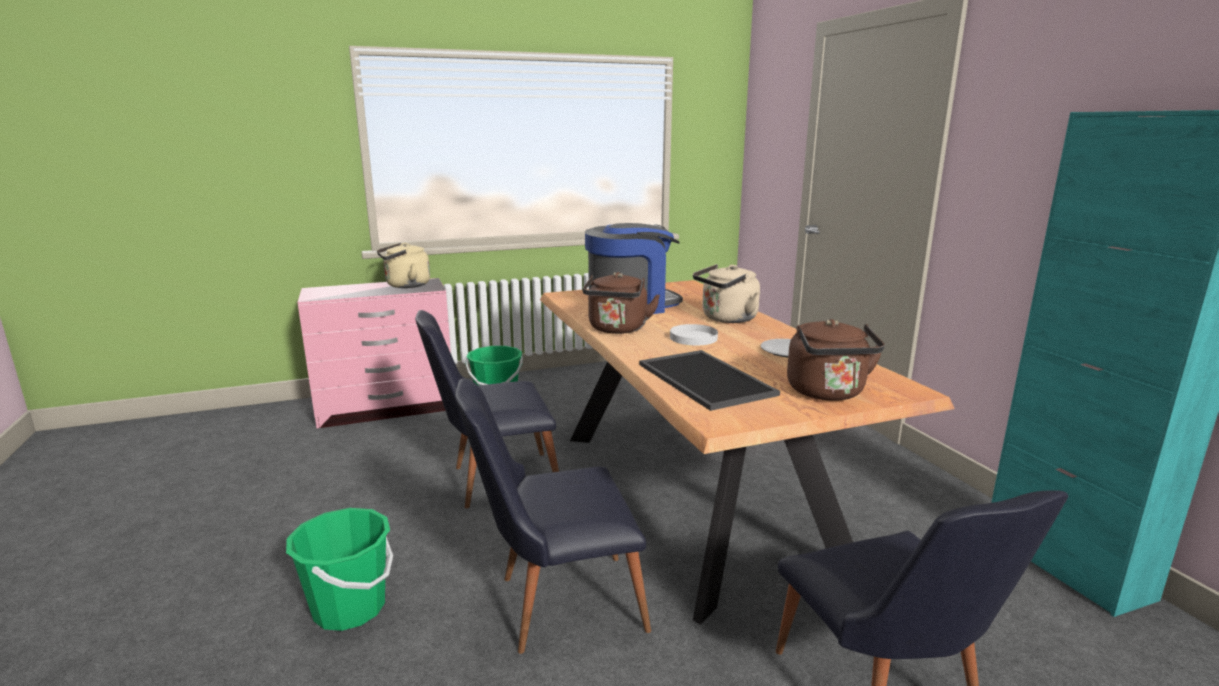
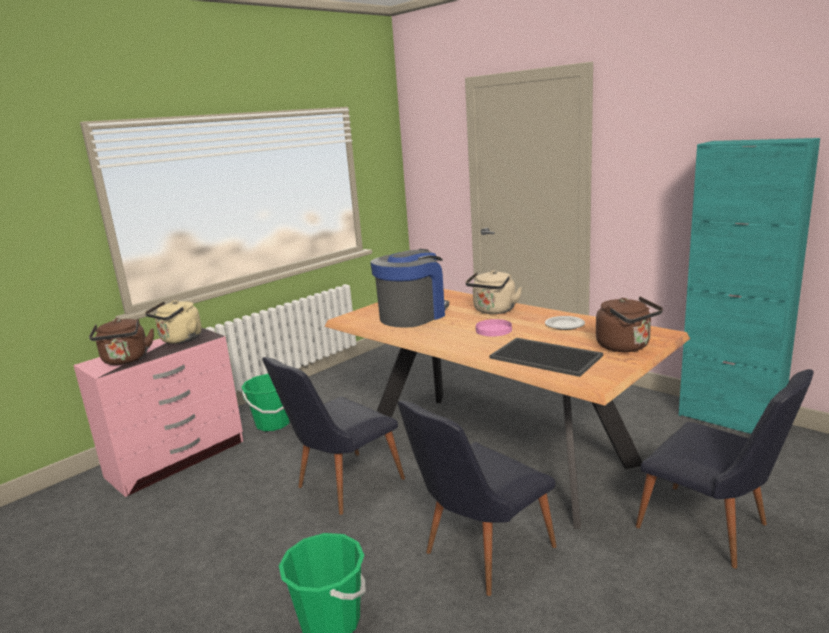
camera: 25 degrees left, 0 degrees up
brown kettle [583,272,660,334] -> brown kettle moved to [89,318,154,365]
white plate [670,324,718,345] -> pink plate [476,319,512,337]

